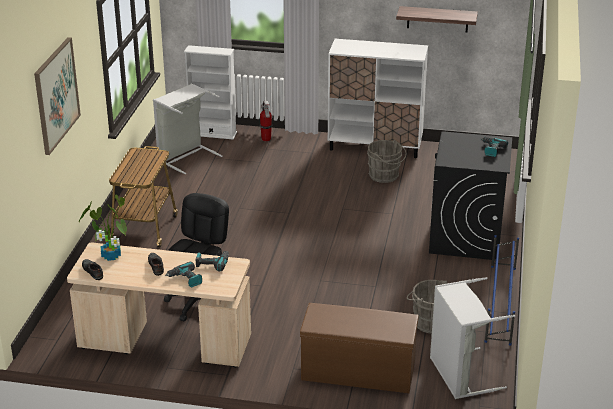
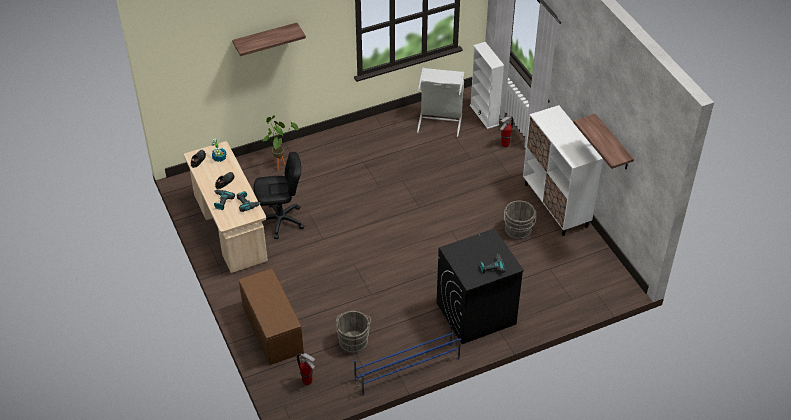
camera: 55 degrees right, 15 degrees up
picture [34,37,81,155] -> shelf [232,23,306,56]
cart [109,146,178,247] -> none
grey laundry basket [430,277,516,399] -> fire extinguisher [297,353,316,385]

